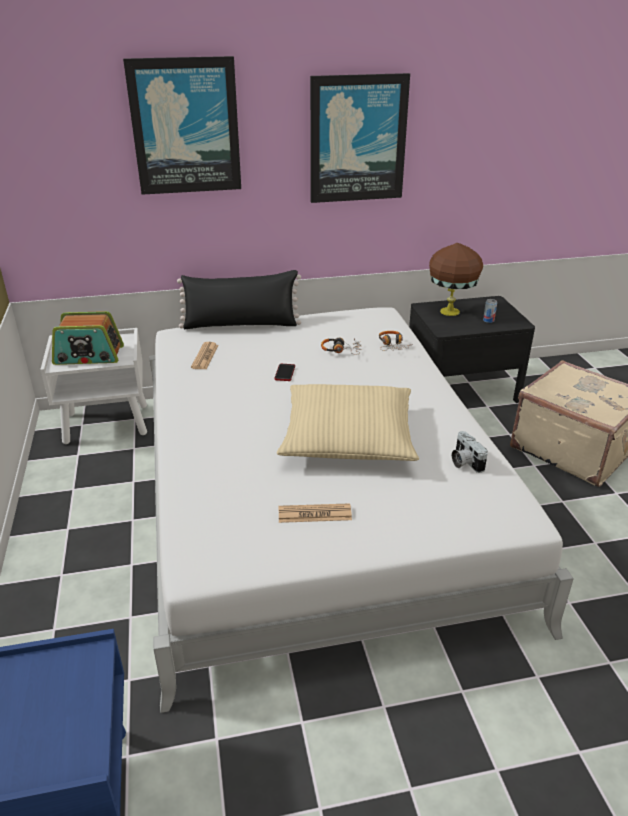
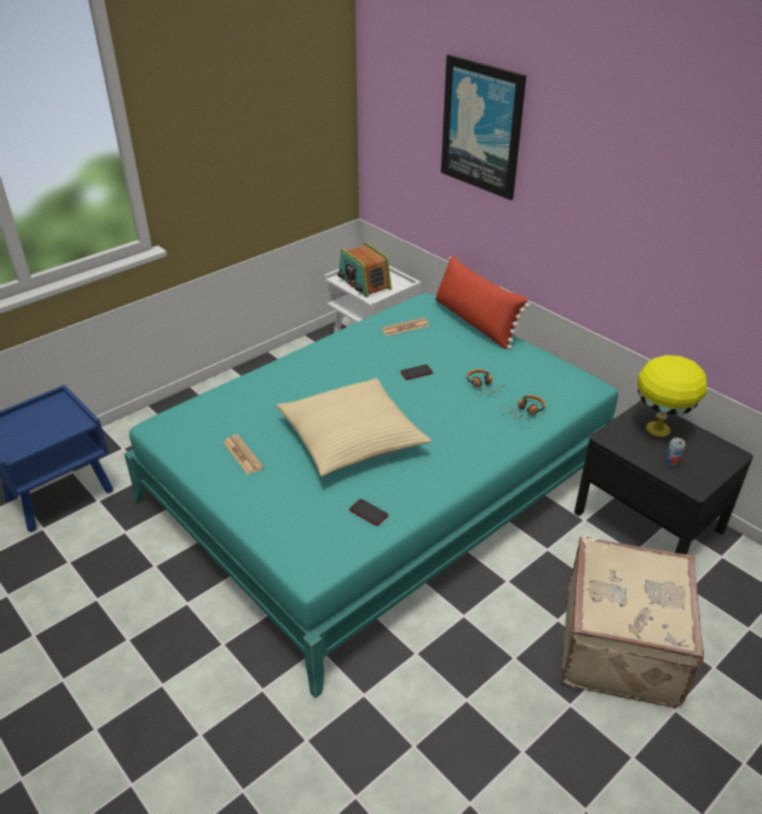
camera: 60 degrees right, 5 degrees up
white bed [149,307,574,713] -> turquoise bed [124,293,618,698]
black pillow [177,270,301,329] -> red pillow [435,255,530,350]
picture [310,73,410,203] -> none
brown table lamp [429,243,483,316] -> yellow table lamp [637,355,707,437]
camera [452,431,488,473] -> phone [349,499,388,526]

